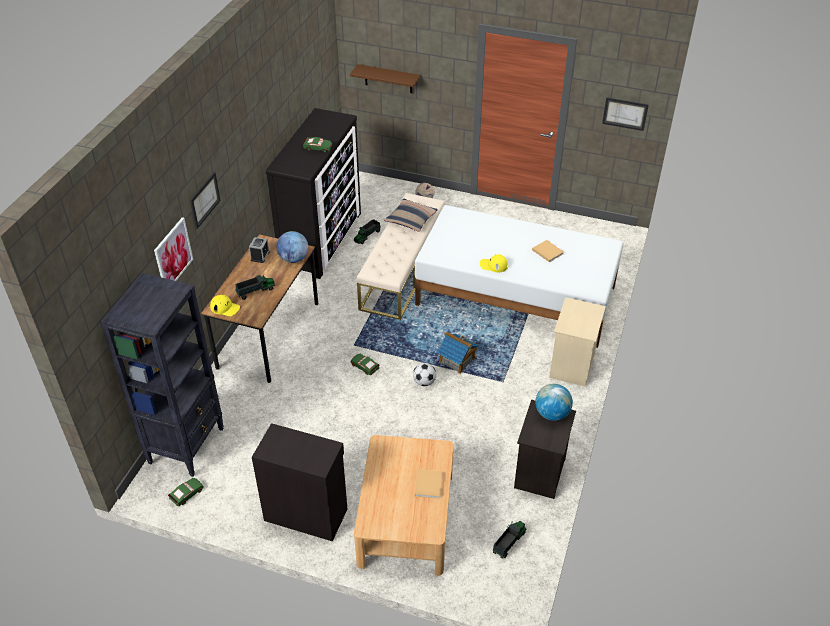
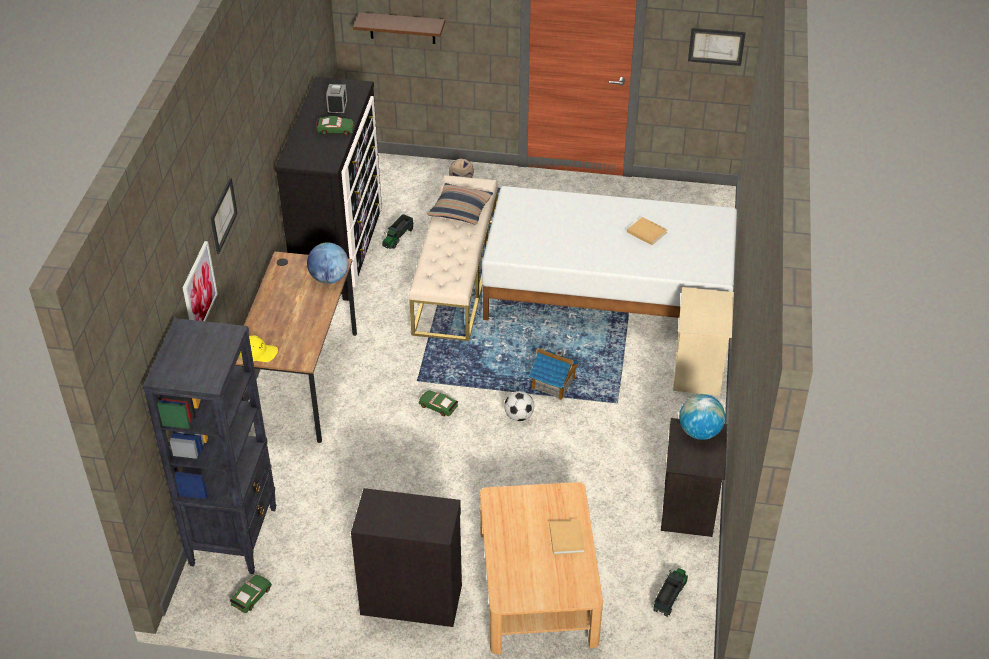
camera: 10 degrees left, 0 degrees up
toy truck [235,275,275,300] -> none
alarm clock [249,237,270,263] -> alarm clock moved to [326,84,347,115]
yellow cap [480,254,508,272] -> none

